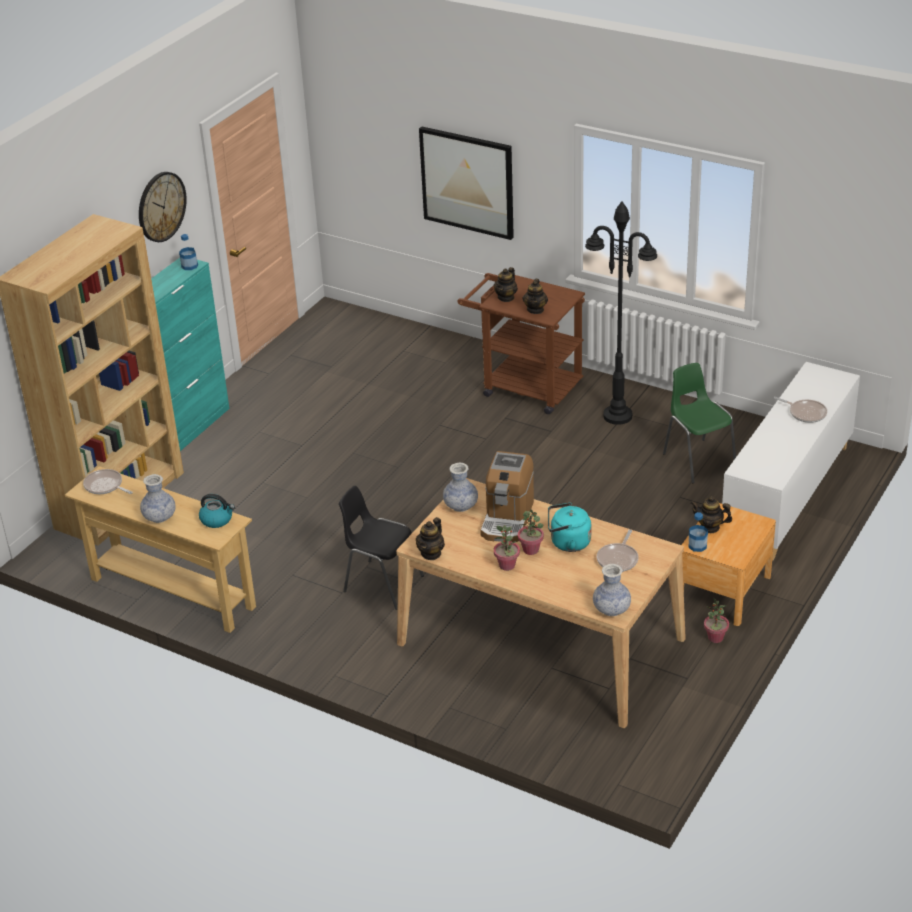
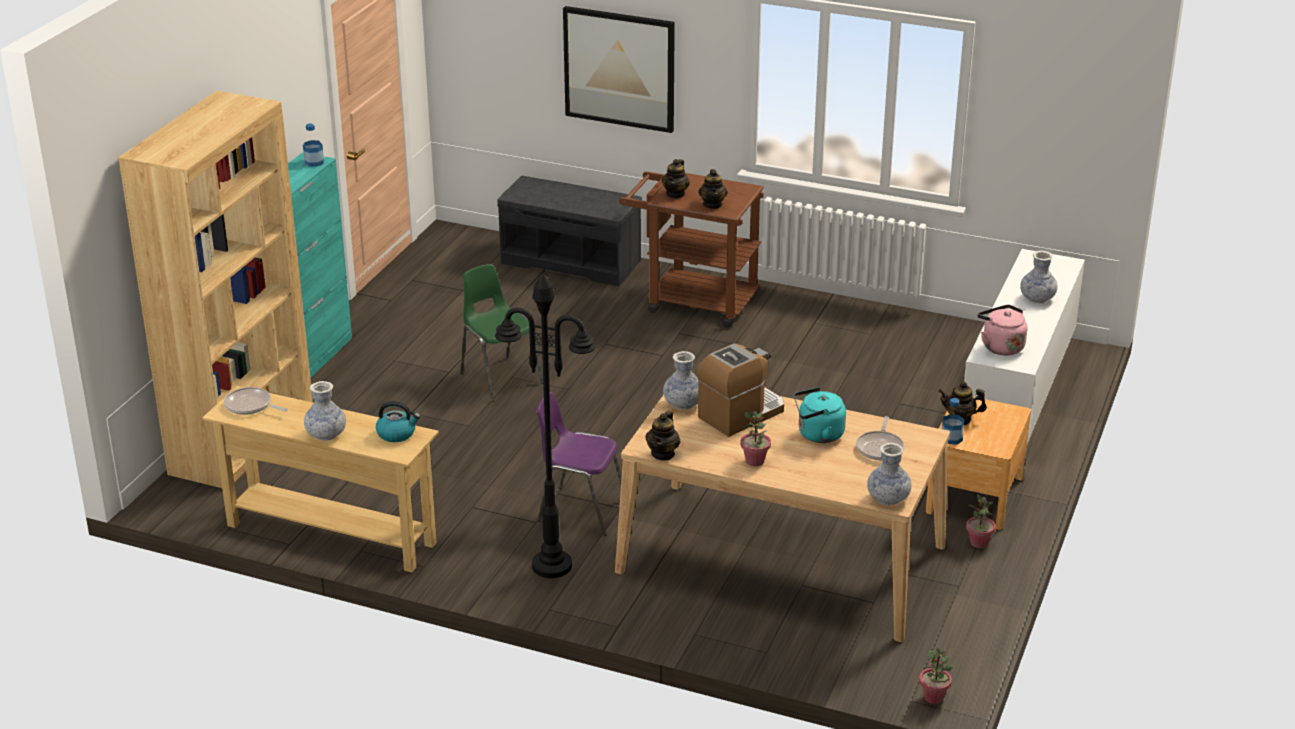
camera: 10 degrees left, 5 degrees down
wall clock [139,172,187,242] -> none
black chair [339,486,424,610] -> purple chair [536,392,622,536]
coffee machine [480,451,534,542] -> coffee machine turned 135 degrees counterclockwise [697,343,784,437]
potted plant [518,509,544,555] -> potted plant moved to [919,648,953,704]
black floor lamp [585,202,657,425] -> black floor lamp moved to [495,273,595,578]
green chair [663,363,736,483] -> green chair moved to [460,264,543,402]
frying pan [774,397,827,423] -> vase [1020,251,1058,303]
none -> grey bench [497,176,642,286]
none -> pink kettle [977,305,1028,355]

